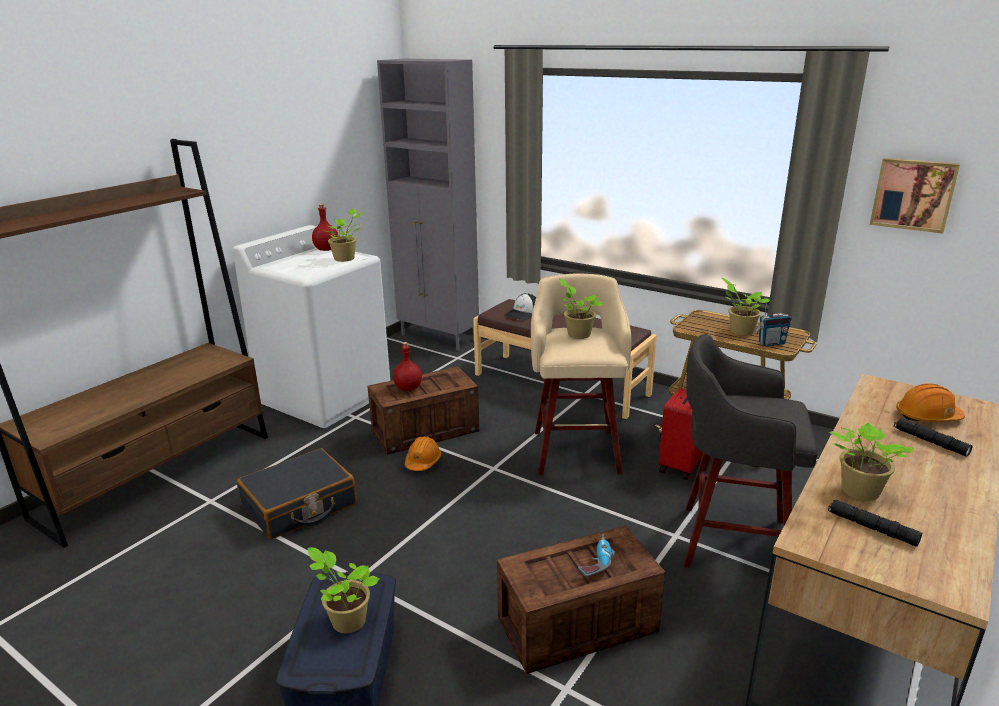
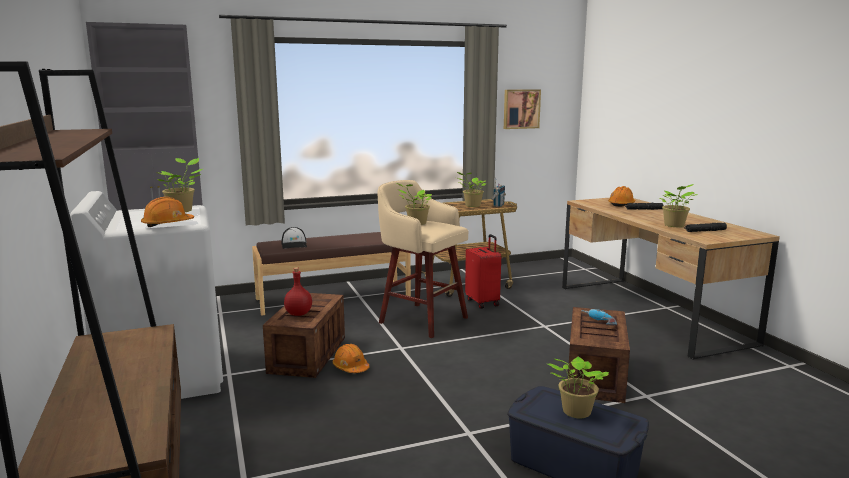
camera: 55 degrees left, 10 degrees down
black suitcase [237,448,357,539] -> none
red bottle [312,204,338,251] -> none
grey stool [684,334,818,568] -> none
none -> orange hard hat [141,197,194,227]

